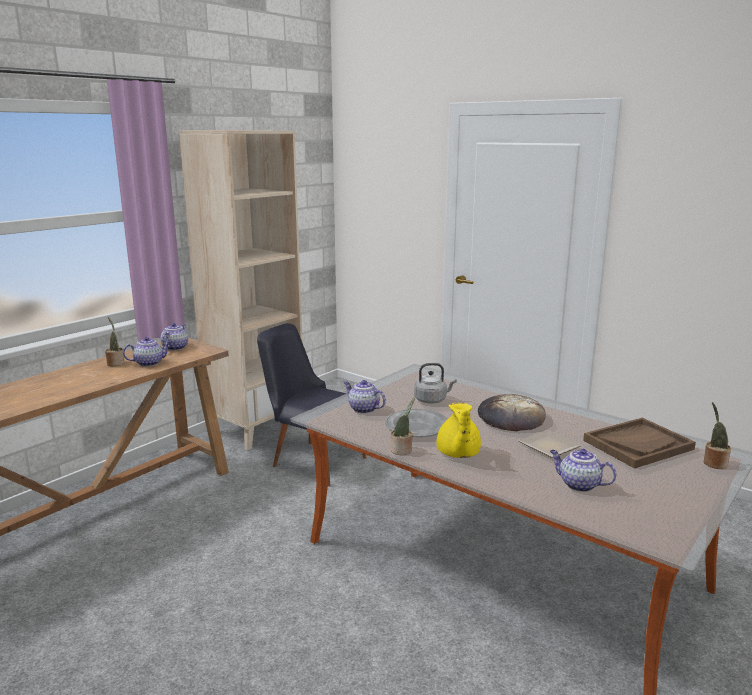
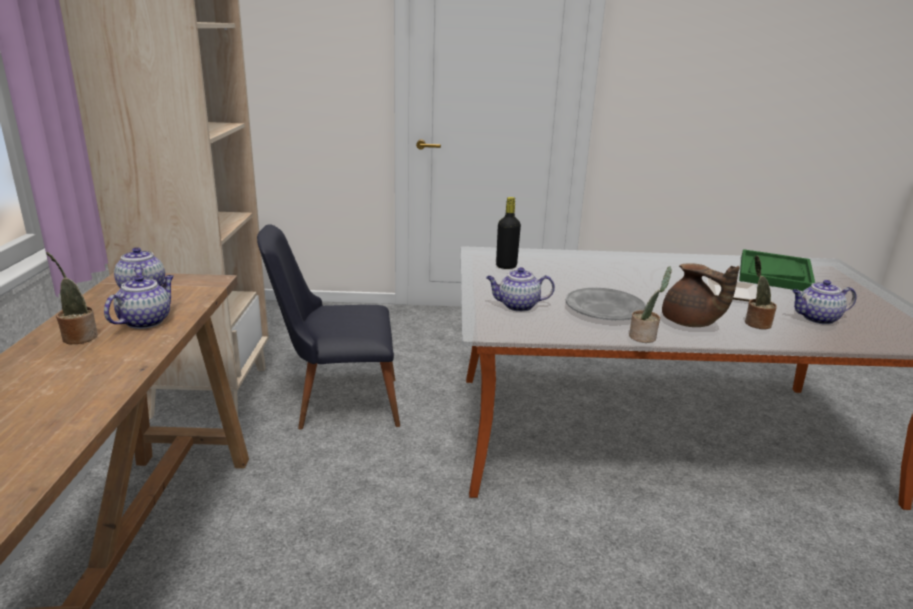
camera: 40 degrees left, 5 degrees up
grey kettle [414,363,457,403] -> none
yellow teapot [437,403,481,458] -> brown teapot [662,263,740,327]
bread [478,394,546,431] -> none
brown tray [583,418,696,469] -> green tray [739,249,815,291]
potted plant [704,402,731,469] -> potted plant moved to [745,255,777,329]
none -> black bottle [496,197,521,269]

